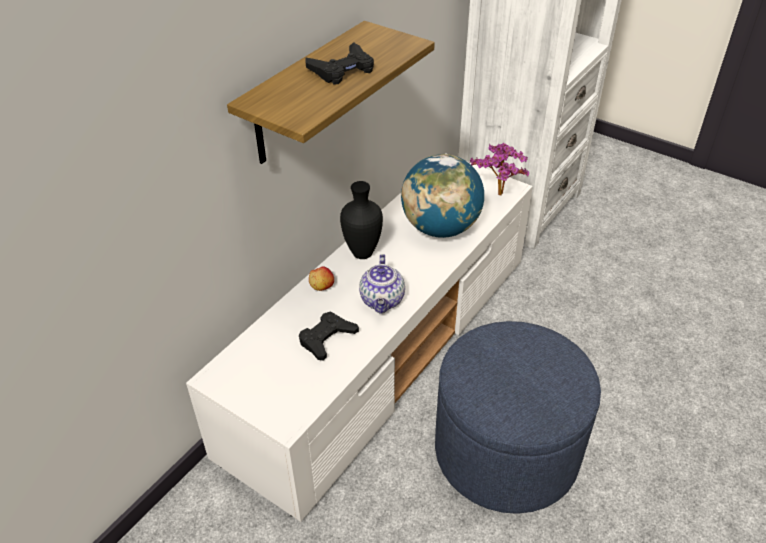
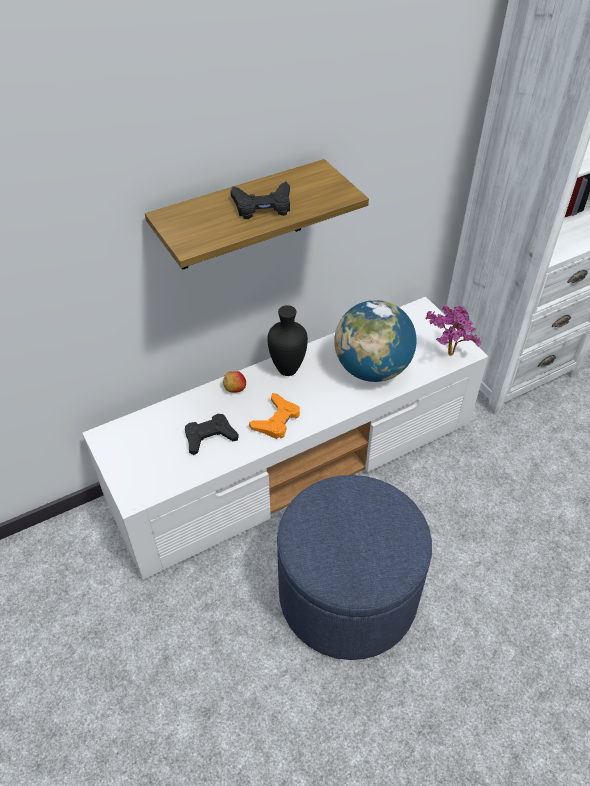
camera: 25 degrees right, 5 degrees up
teapot [359,254,405,314] -> orange game controller [249,393,300,439]

